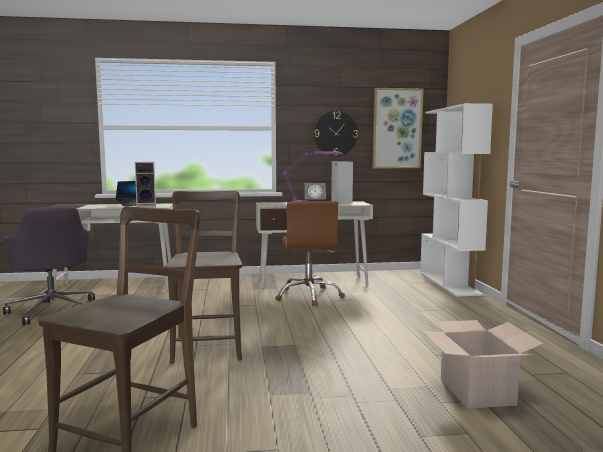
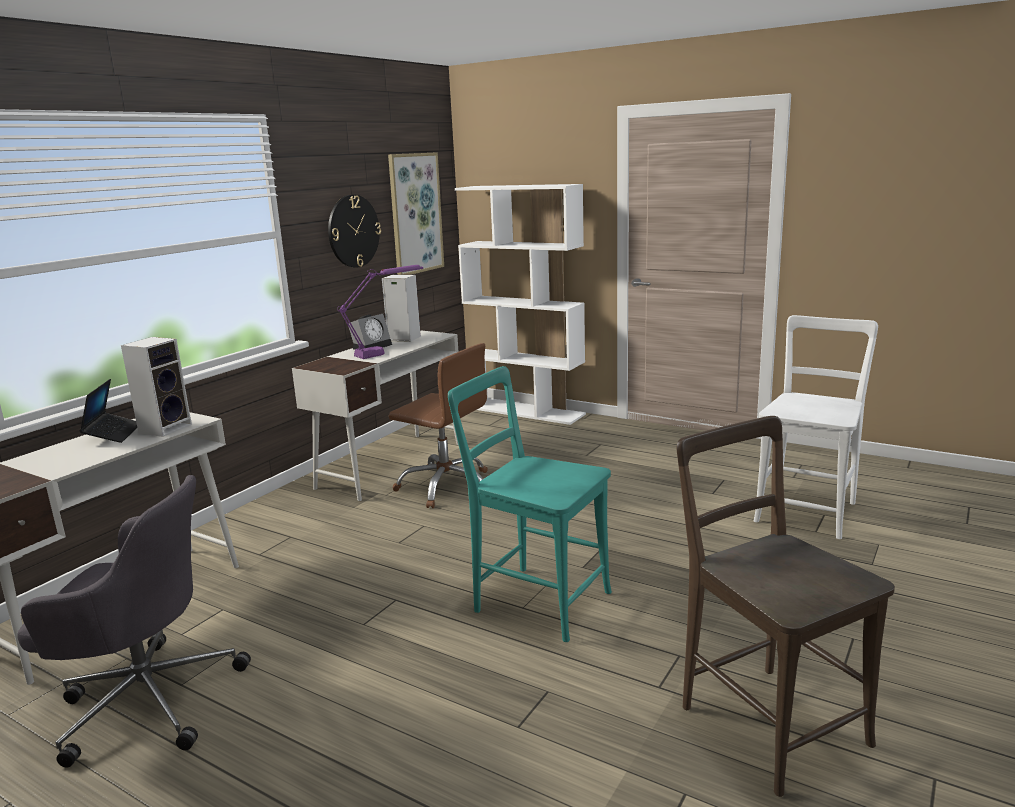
camera: 50 degrees left, 10 degrees up
brown chair [165,191,242,364] -> turquoise chair [448,366,612,642]
cardboard box [421,320,544,409] -> white chair [754,315,878,539]

